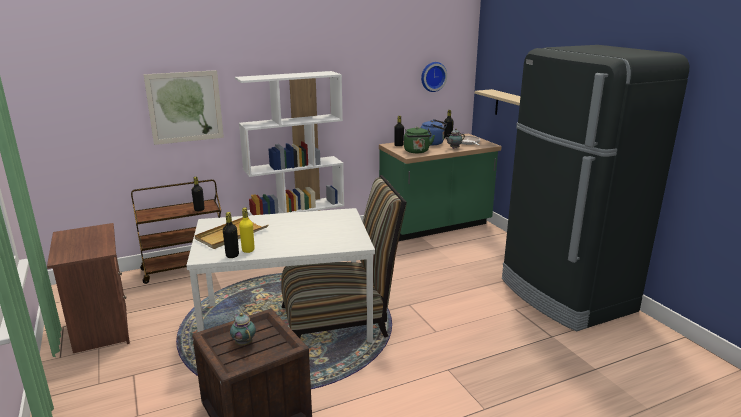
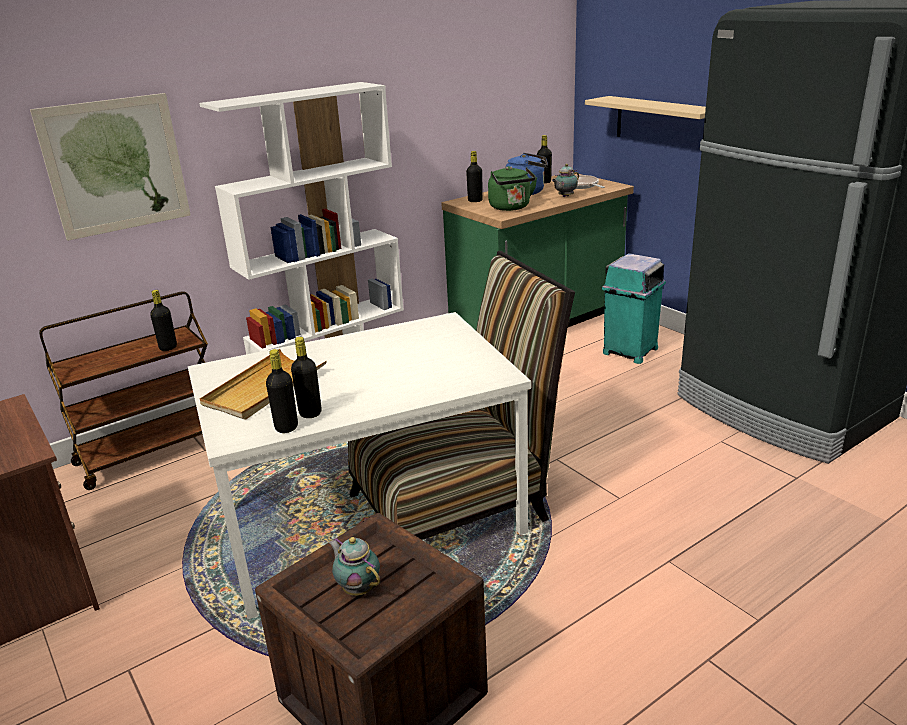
camera: 10 degrees left, 5 degrees up
yellow bottle [239,207,255,253] -> black bottle [291,337,321,418]
wall clock [421,62,447,92] -> none
none -> turquoise trash can [602,253,666,364]

